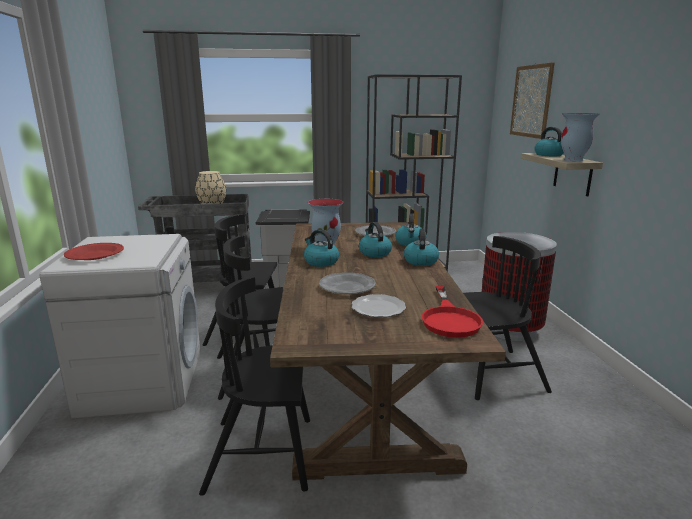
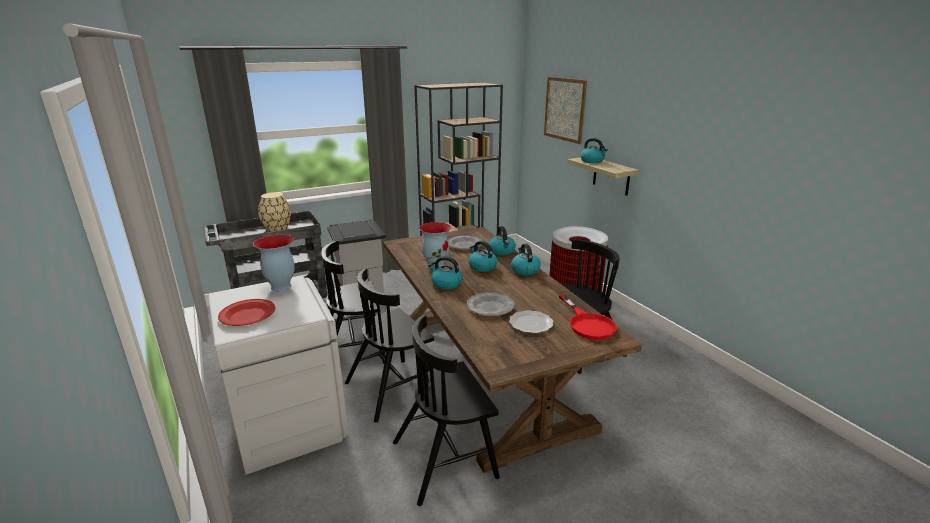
camera: 20 degrees left, 5 degrees up
vase [561,113,600,162] -> vase moved to [253,235,295,292]

